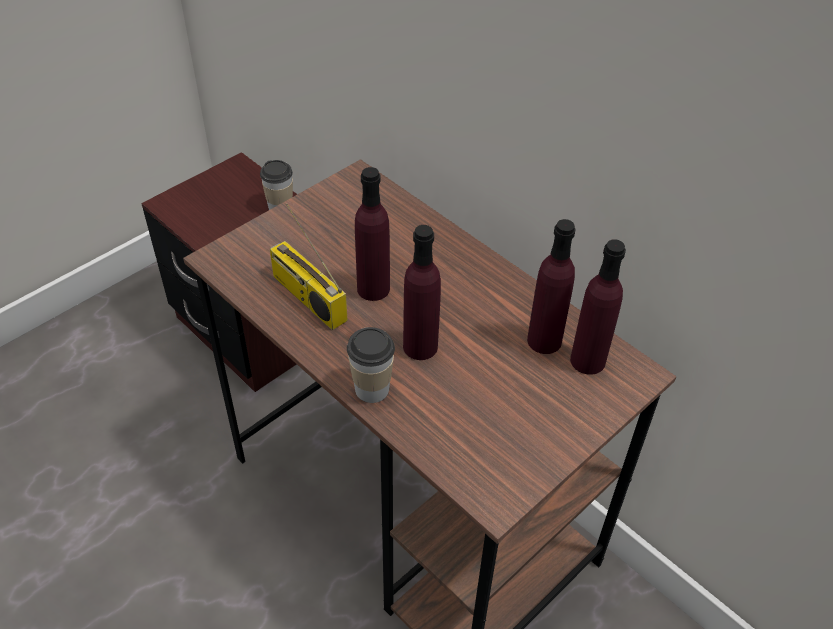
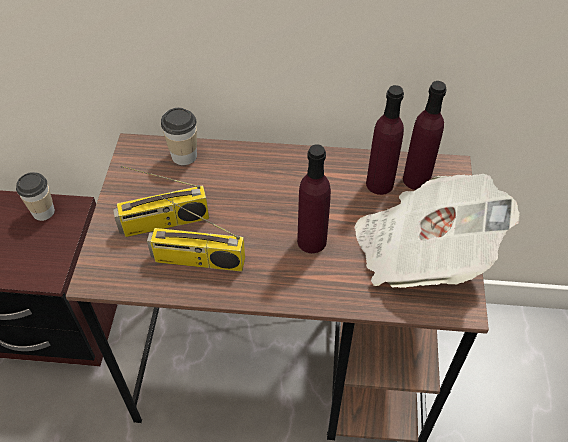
camera: 40 degrees left, 5 degrees up
cup [347,327,395,403] -> cup moved to [161,108,197,165]
purple bottle [355,167,390,301] -> none
none -> radio [113,166,209,237]
none -> newspaper [354,174,520,288]

